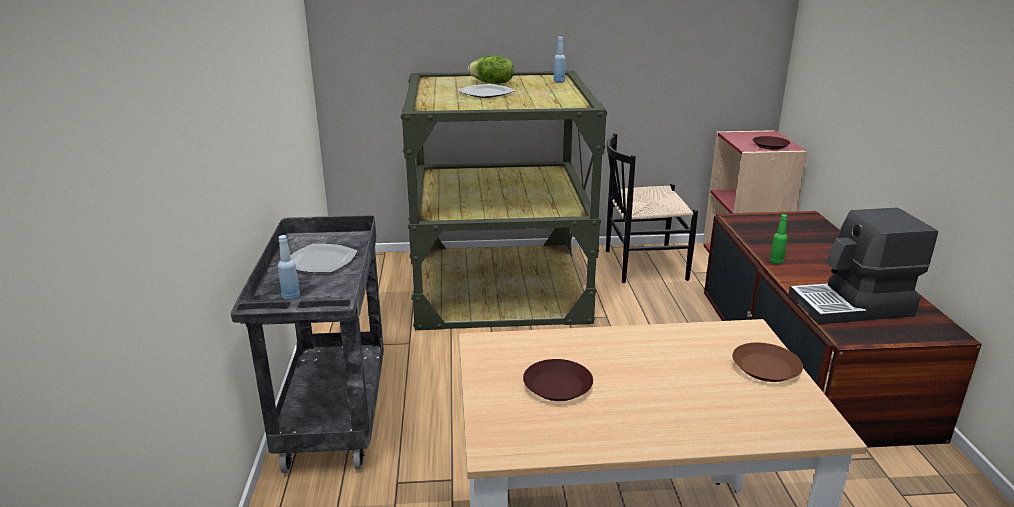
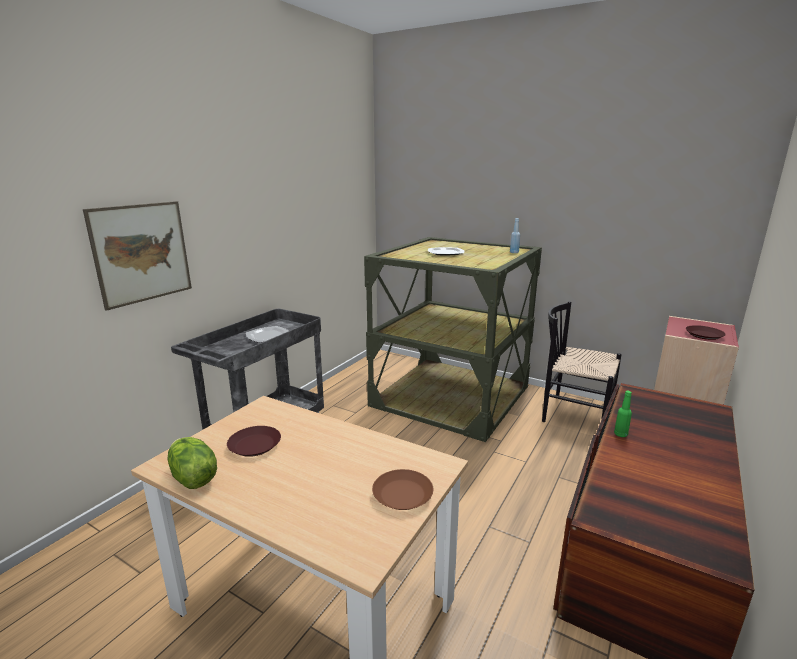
camera: 35 degrees right, 5 degrees down
blue bottle [278,235,300,299] -> none
lettuce [468,56,514,84] -> lettuce moved to [167,437,217,489]
coffee machine [788,208,938,324] -> none
none -> picture [83,201,192,311]

